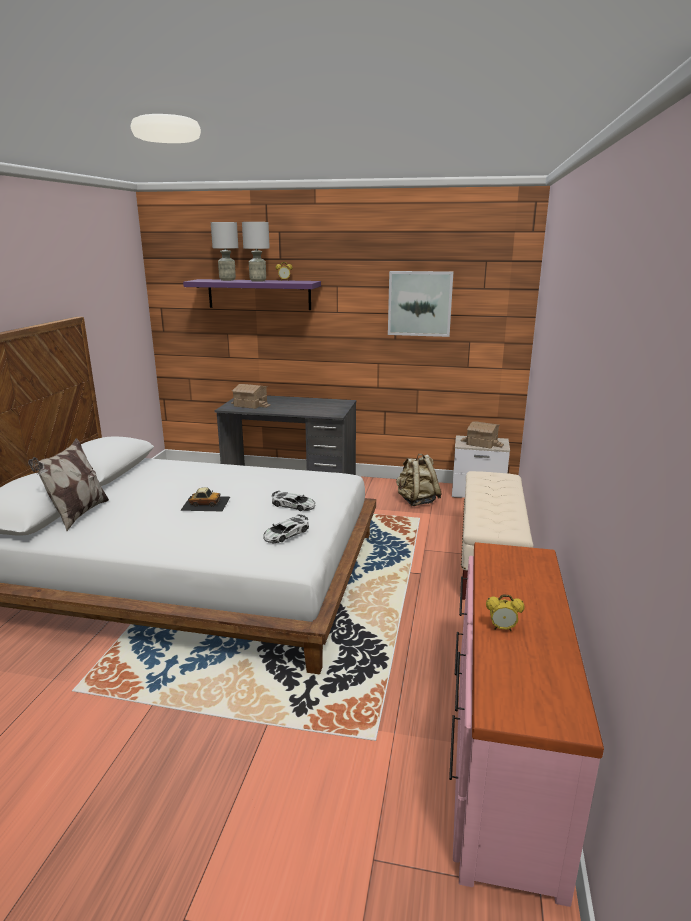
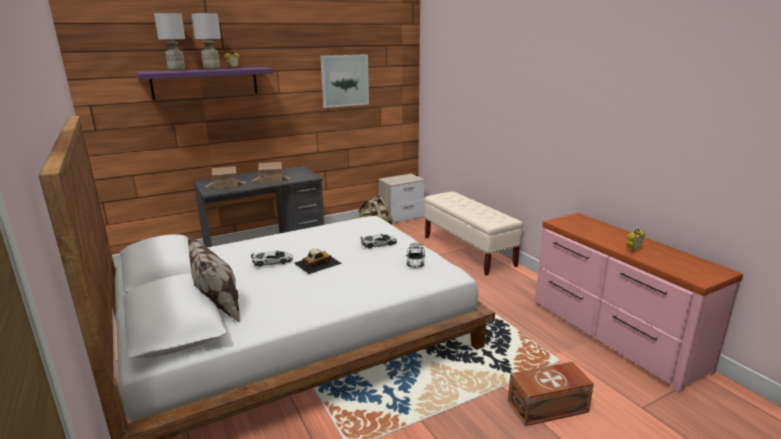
camera: 40 degrees left, 0 degrees up
toy house [460,421,504,449] -> toy house moved to [252,162,290,184]
none -> toy car [251,251,293,267]
none -> brown storage box [508,362,594,426]

